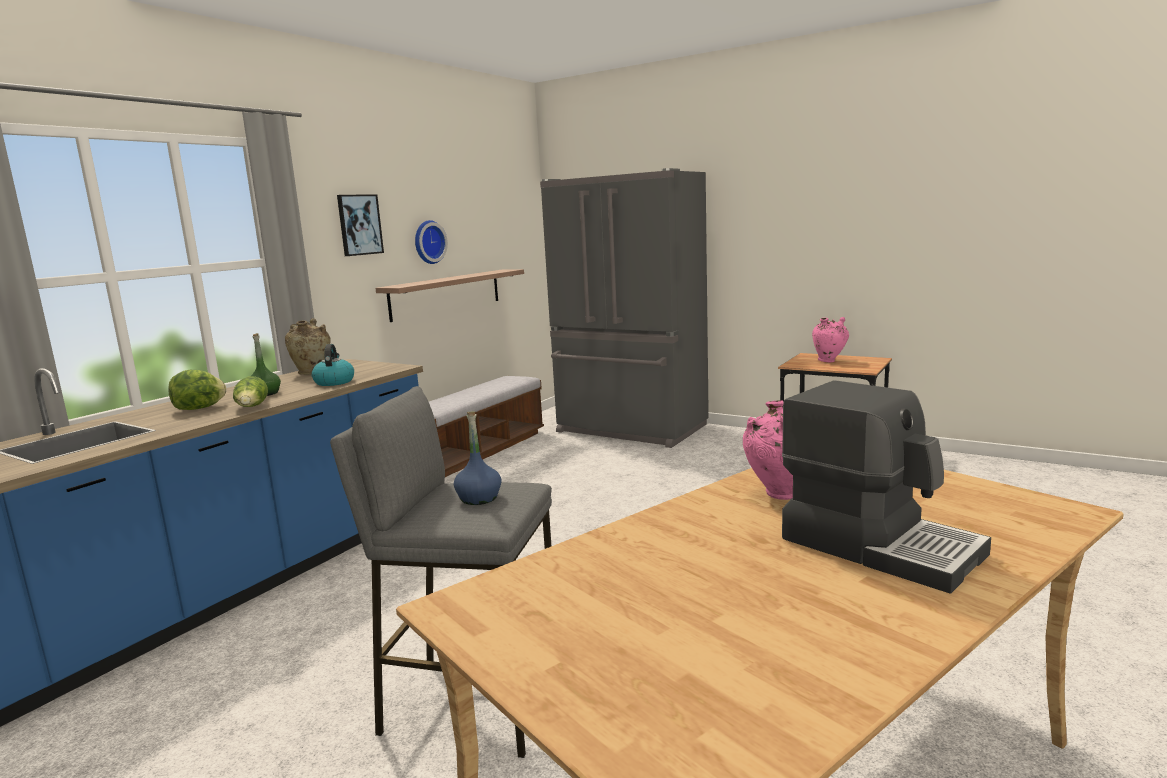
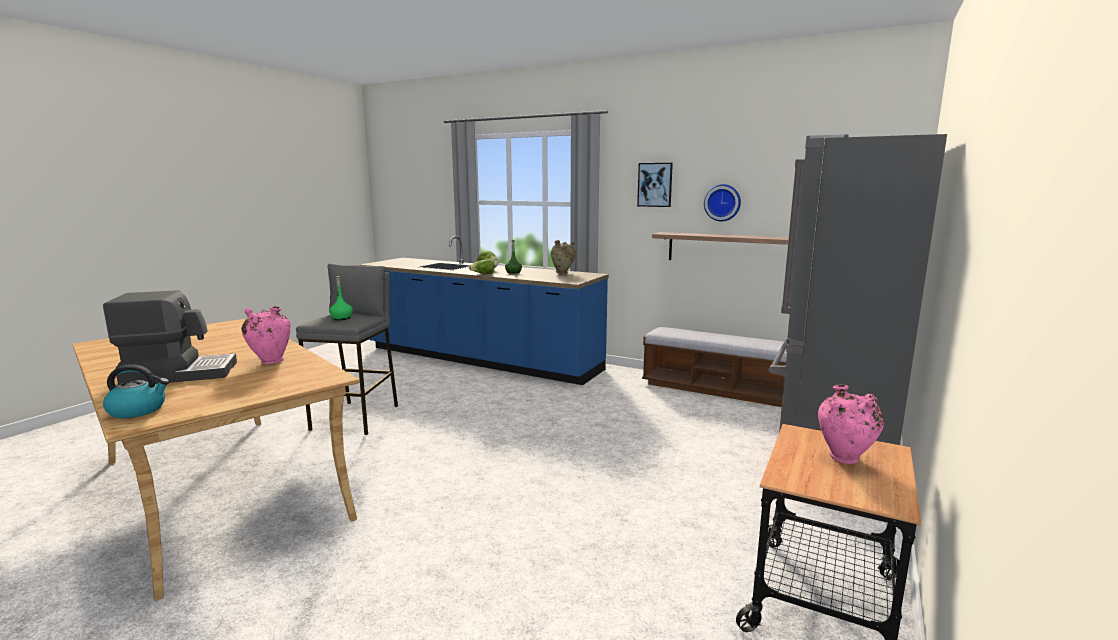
camera: 85 degrees right, 0 degrees up
kettle [311,344,354,386] -> kettle moved to [103,365,169,418]
blue bottle [454,412,502,505] -> green bottle [329,276,353,320]
coffee machine [782,380,991,594] -> coffee machine turned 150 degrees counterclockwise [103,290,237,386]

